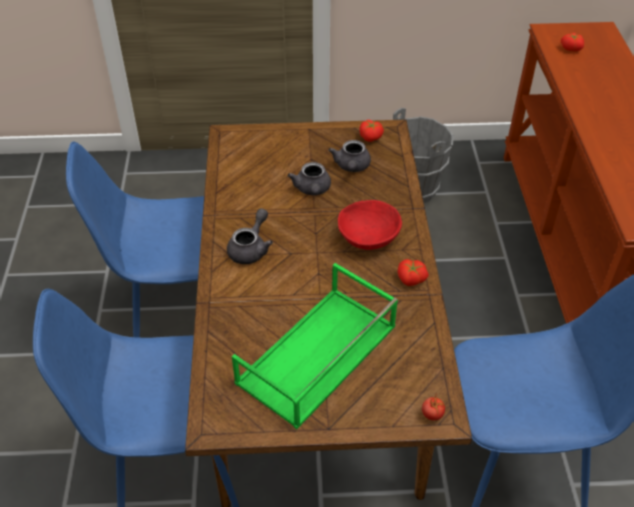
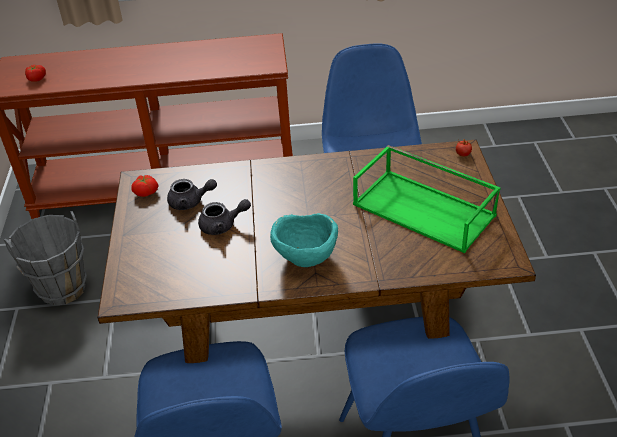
camera: 90 degrees left, 5 degrees down
grey teapot [227,208,273,264] -> turquoise bowl [270,213,338,267]
red bowl [338,200,402,250] -> none
tomato [397,259,429,286] -> none

